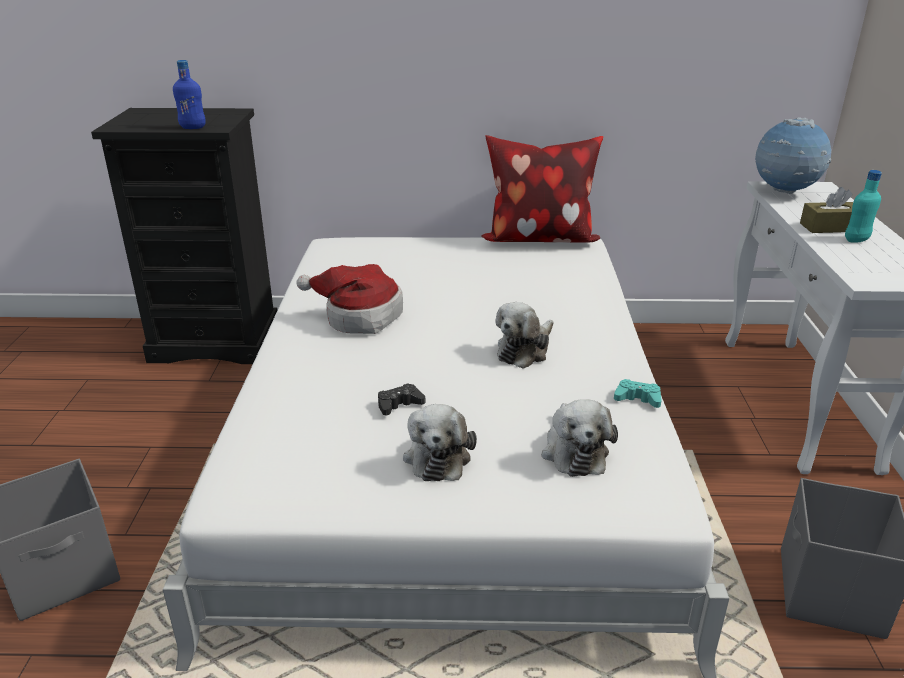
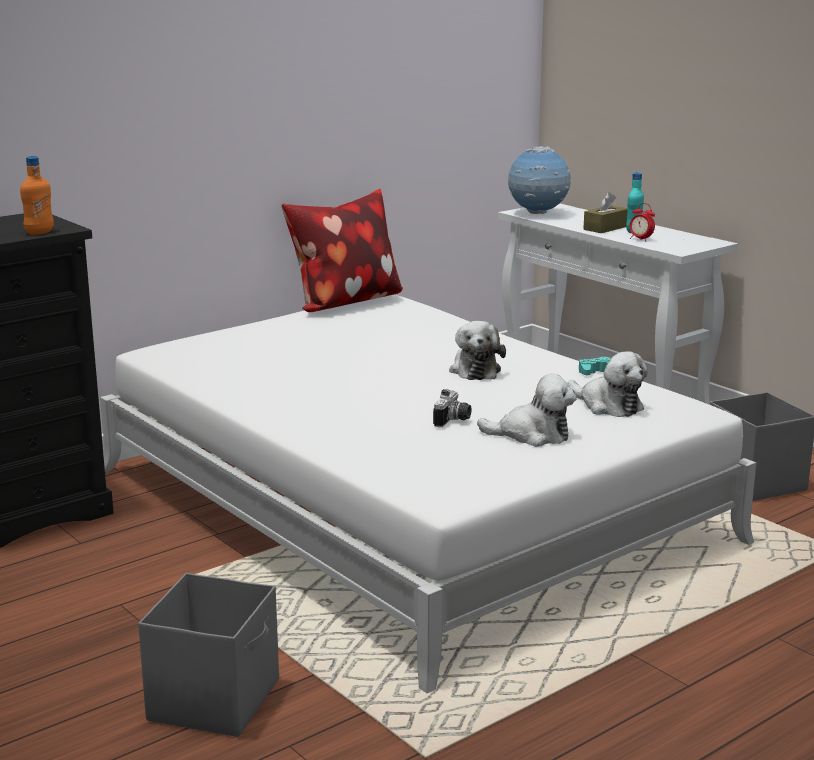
camera: 40 degrees left, 10 degrees down
blue bottle [173,60,206,129] -> orange bottle [20,156,54,235]
hat [296,264,403,334] -> none
black game controller [378,383,425,415] -> camera [433,389,471,428]
plush toy [403,404,477,481] -> plush toy turned 45 degrees counterclockwise [477,374,577,447]
none -> alarm clock [629,203,655,241]

